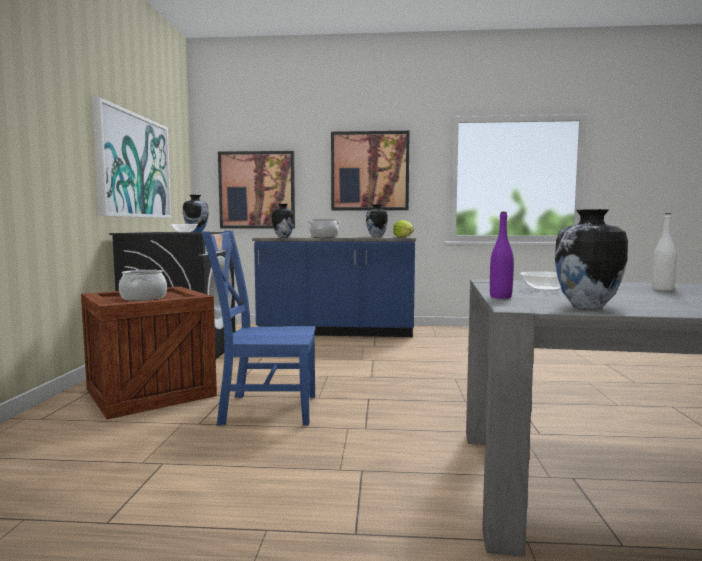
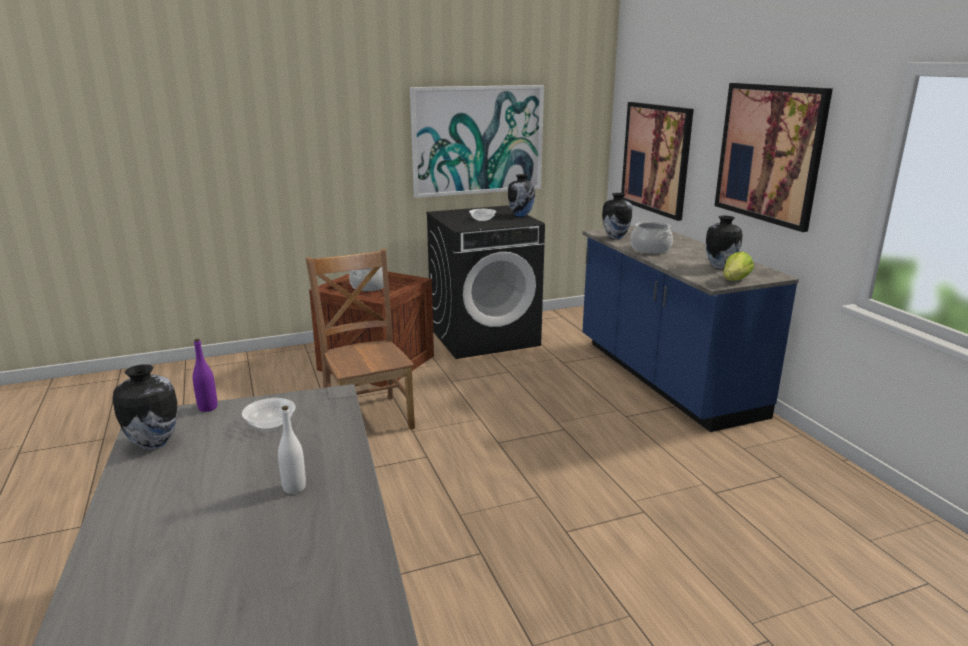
camera: 65 degrees right, 15 degrees up
blue chair [201,231,315,426] -> brown chair [306,249,415,430]

